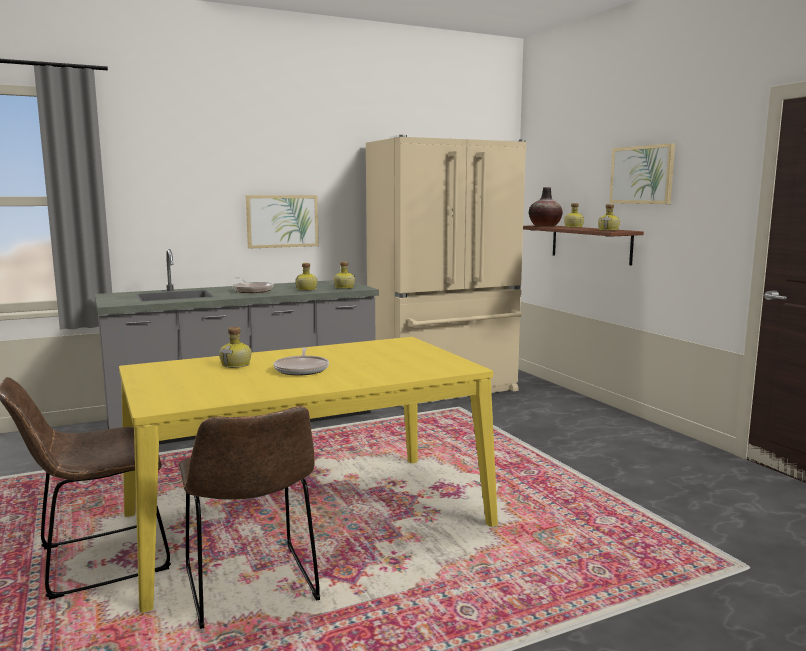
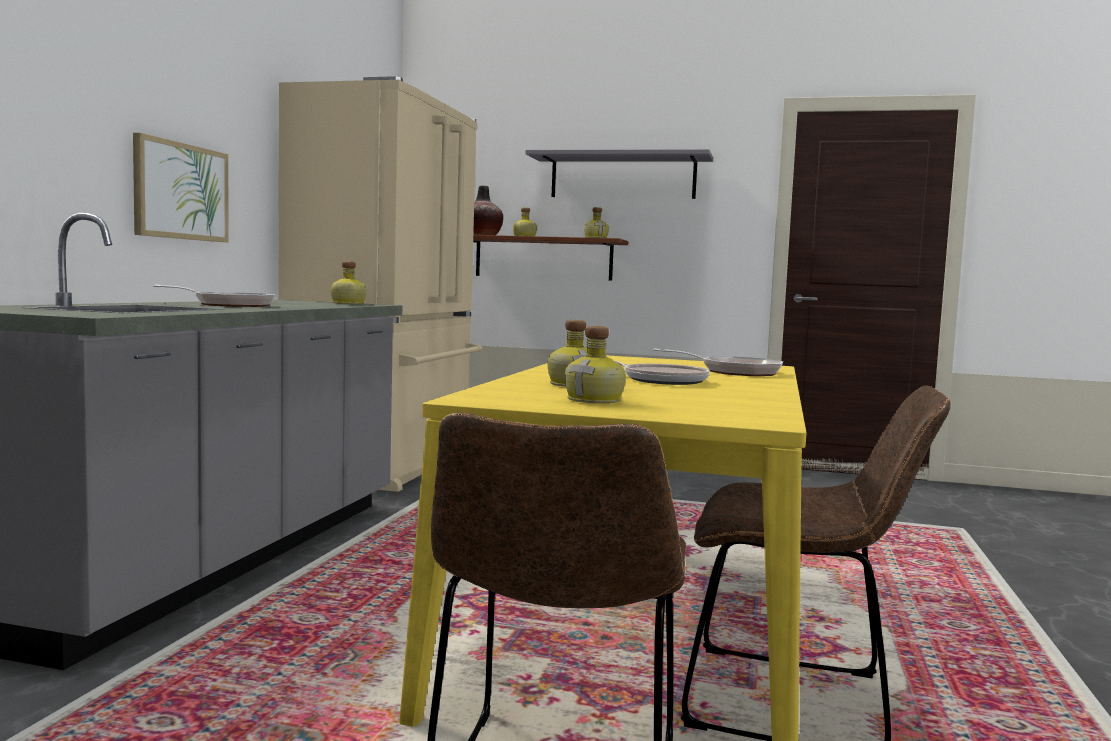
camera: 50 degrees left, 5 degrees down
bottle [295,263,318,290] -> bottle moved to [565,326,626,403]
picture [609,143,675,204] -> grey shelf [525,149,713,199]
none -> frying pan [653,348,783,376]

